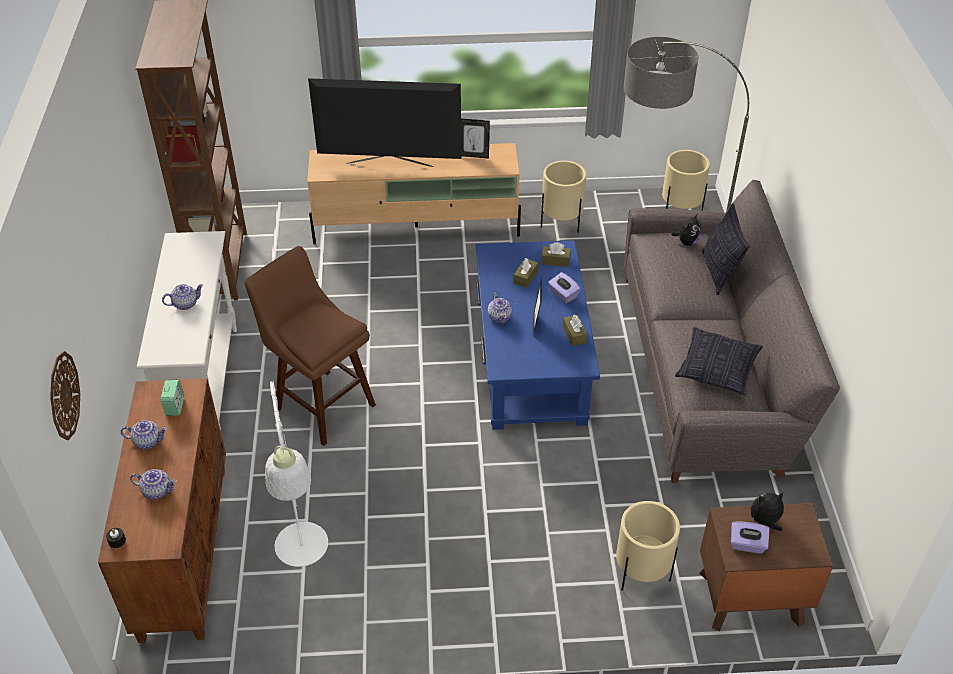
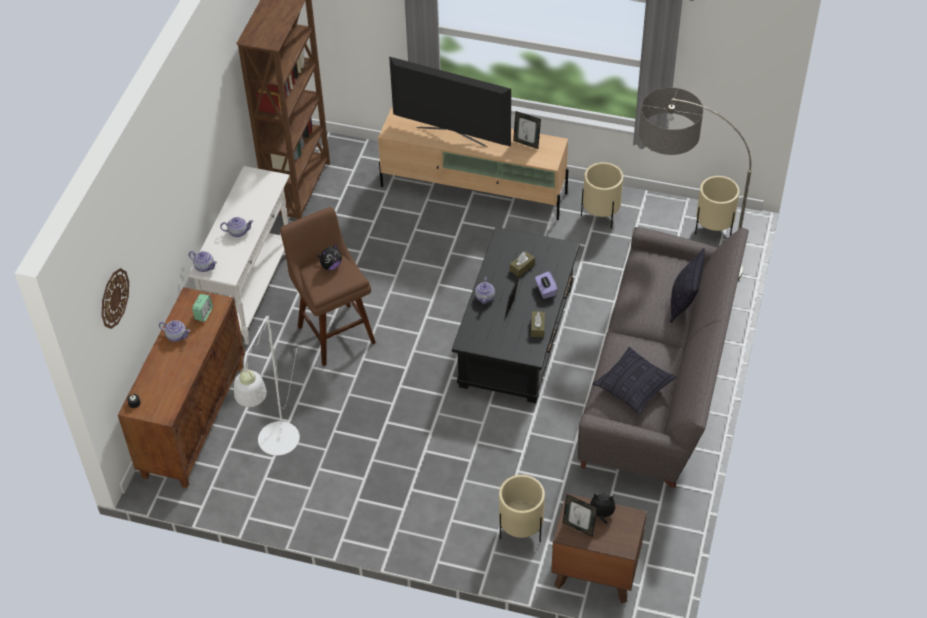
camera: 20 degrees right, 5 degrees up
teapot [130,469,177,499] -> teapot moved to [189,251,217,272]
blue coffee table [476,240,600,430] -> black coffee table [452,227,580,403]
brown tissue box [541,242,571,267] -> none
plush toy [671,213,702,246] -> plush toy moved to [317,244,342,270]
purple tissue box [731,521,770,554] -> picture frame [563,494,597,537]

